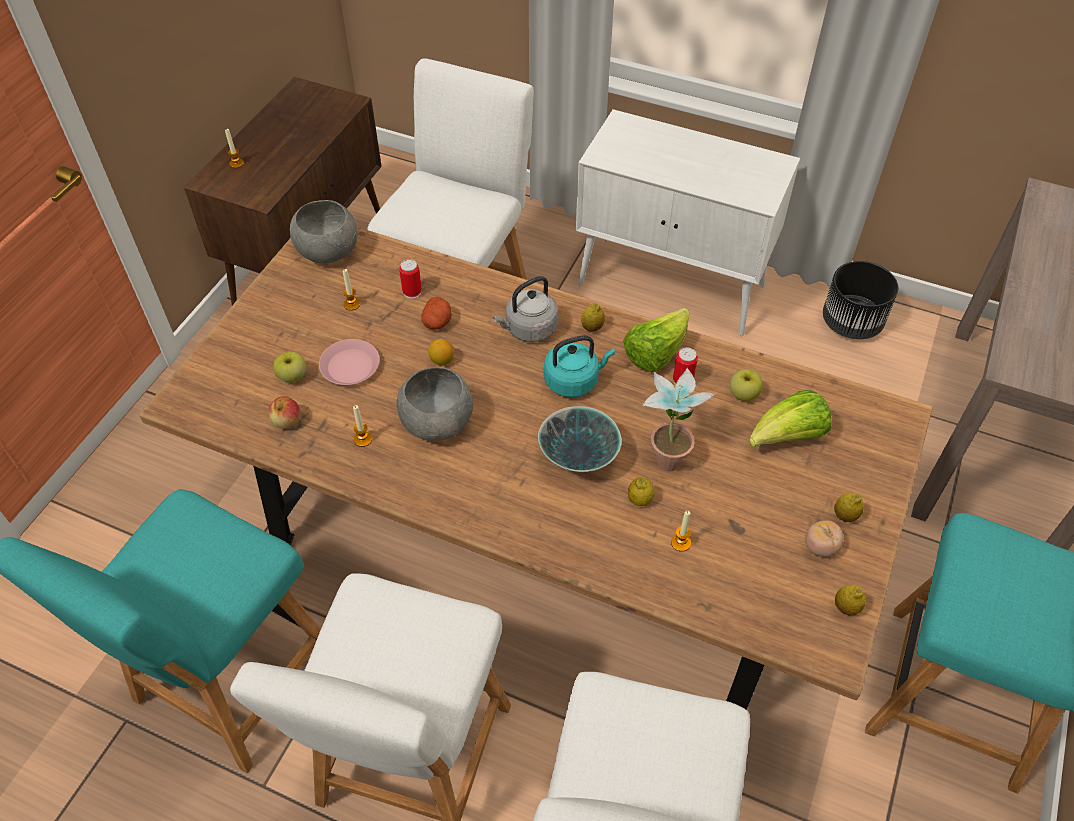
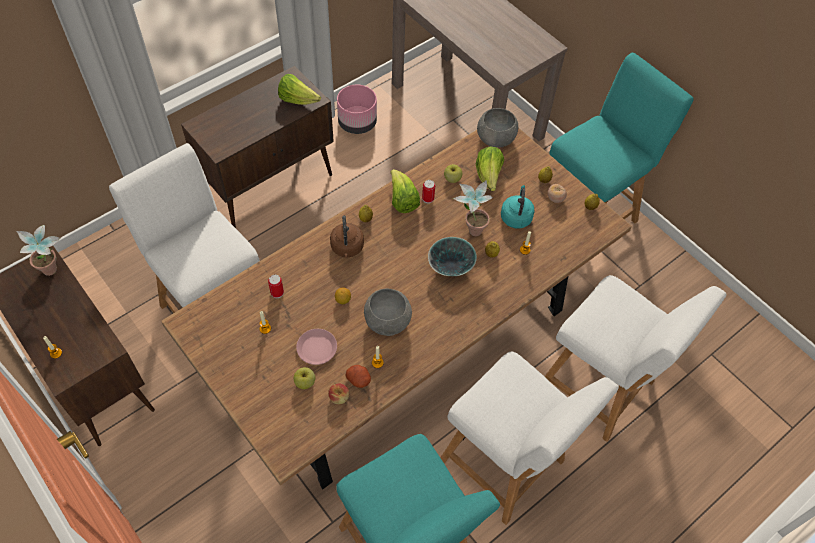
camera: 65 degrees left, 5 degrees up
grey bowl [290,200,358,264] -> grey bowl moved to [477,108,518,148]
potato [421,297,452,330] -> potato moved to [345,365,371,388]
grey kettle [493,276,558,342] -> brown kettle [330,215,364,258]
turquoise kettle [544,335,615,397] -> turquoise kettle moved to [501,185,535,229]
white cabinet [576,109,800,336] -> brown cabinet [181,66,334,228]
black planter [823,261,898,339] -> pink planter [337,85,377,134]
none -> potted plant [17,225,60,276]
none -> lettuce [278,74,321,105]

